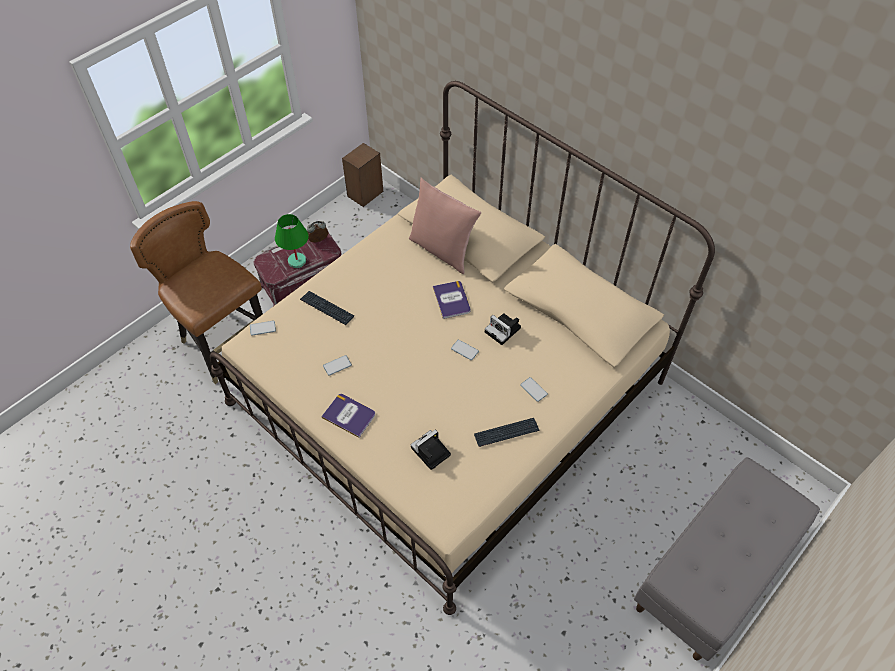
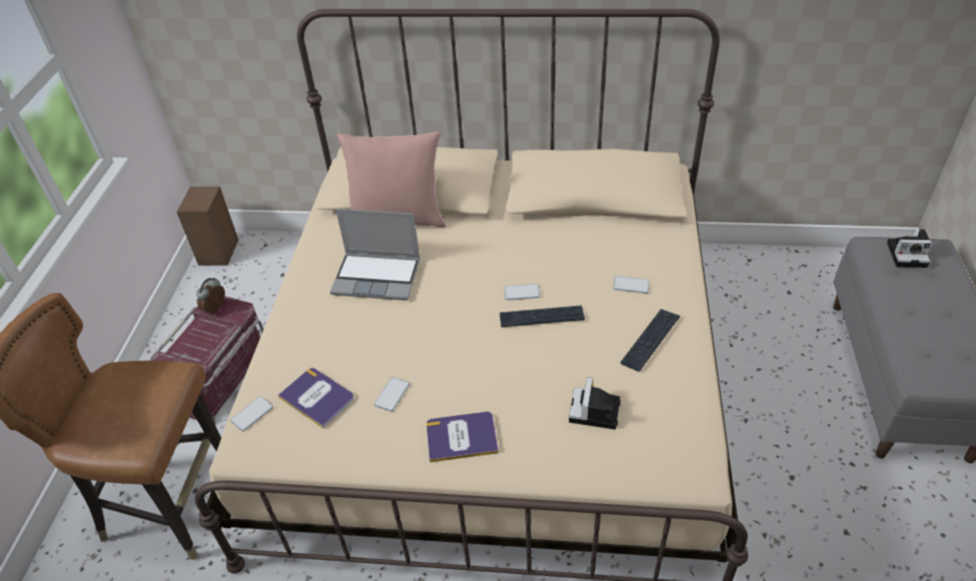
camera: 35 degrees left, 10 degrees down
green table lamp [275,214,309,268] -> none
keyboard [300,291,354,325] -> keyboard moved to [500,305,585,327]
book [433,281,470,319] -> book moved to [278,368,354,429]
camera [485,313,521,345] -> camera moved to [887,229,932,268]
none -> laptop [330,209,420,301]

